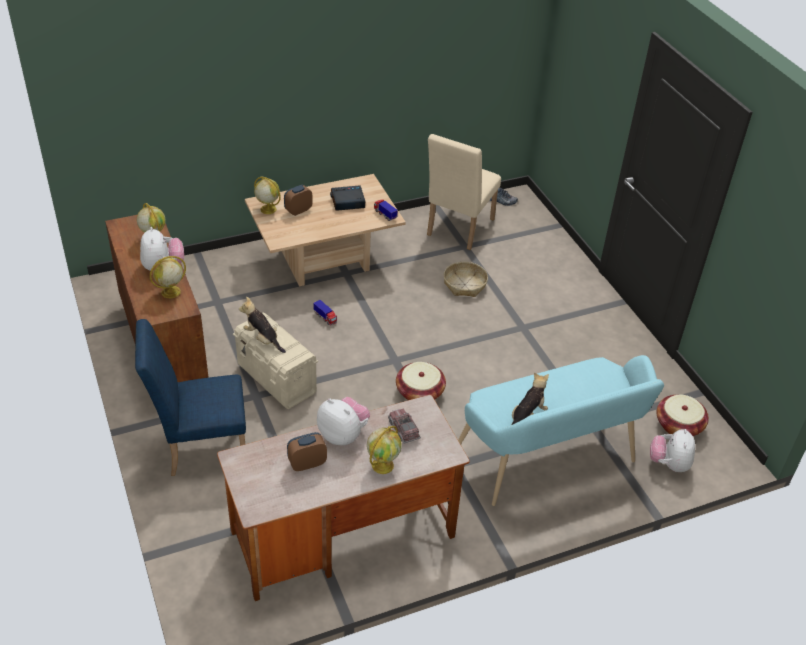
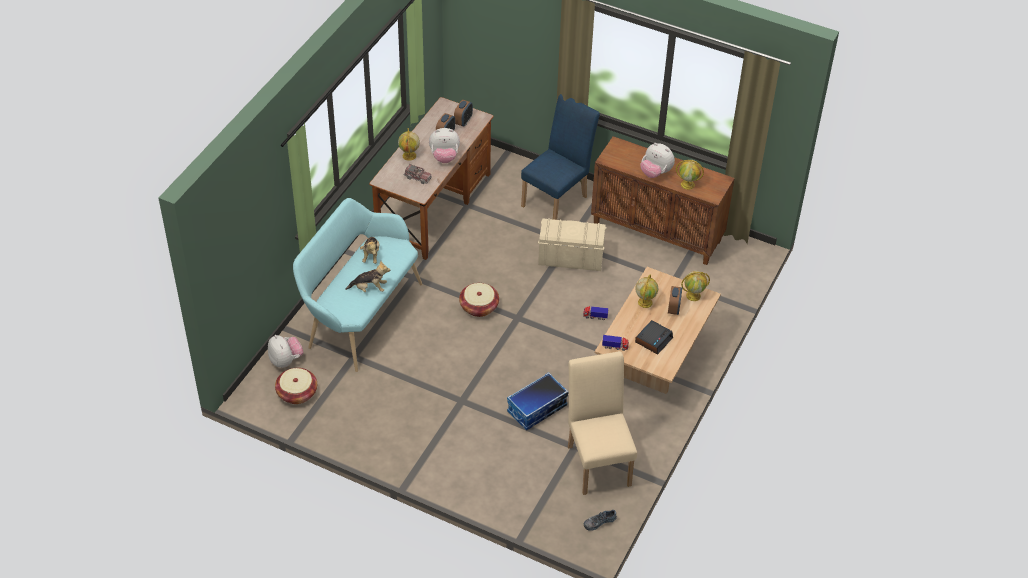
camera: 140 degrees right, 5 degrees up
globe [150,256,186,298] -> globe moved to [635,275,658,308]
plush toy [239,297,286,353] -> plush toy moved to [345,261,390,292]
basket [444,262,488,297] -> storage box [507,372,569,431]
none -> alarm clock [454,100,473,127]

